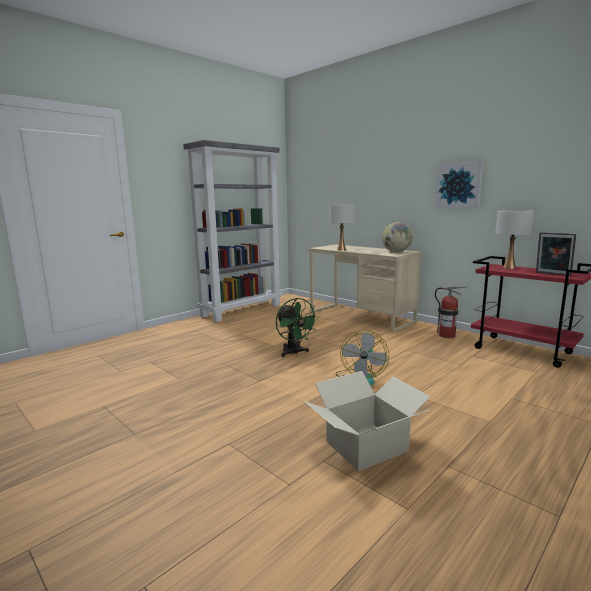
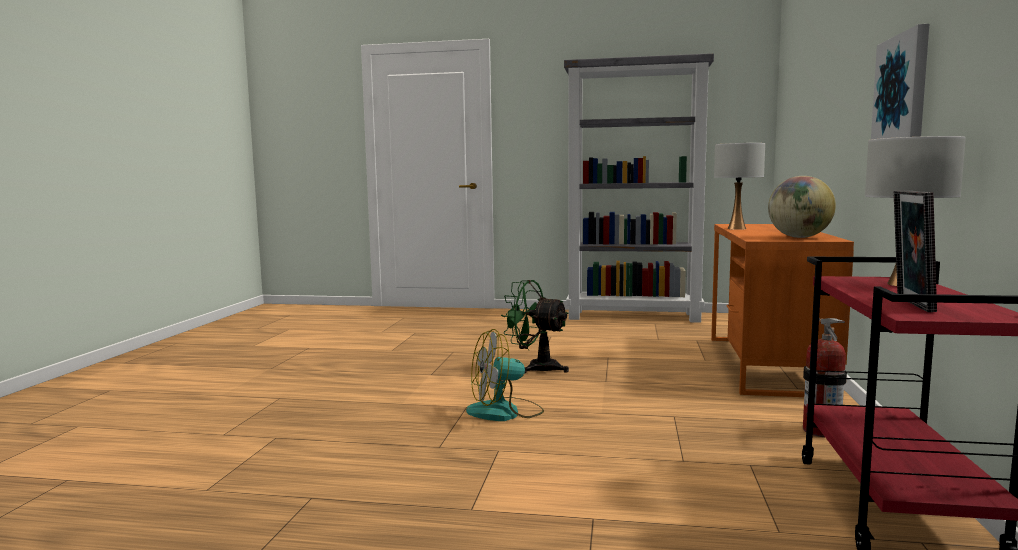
camera: 55 degrees right, 5 degrees down
green fan [276,298,319,357] -> green fan turned 90 degrees clockwise [501,280,569,374]
cardboard box [305,371,431,471] -> none
beige desk [309,245,421,332] -> orange desk [711,224,854,397]

